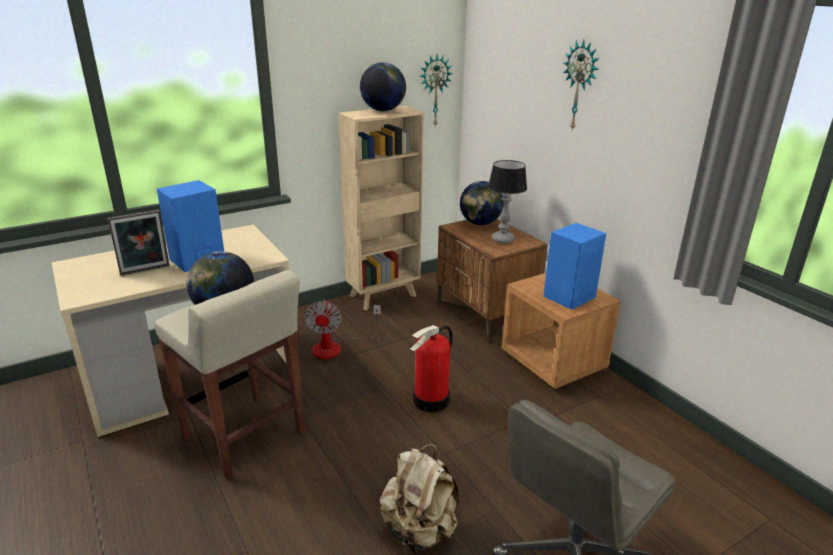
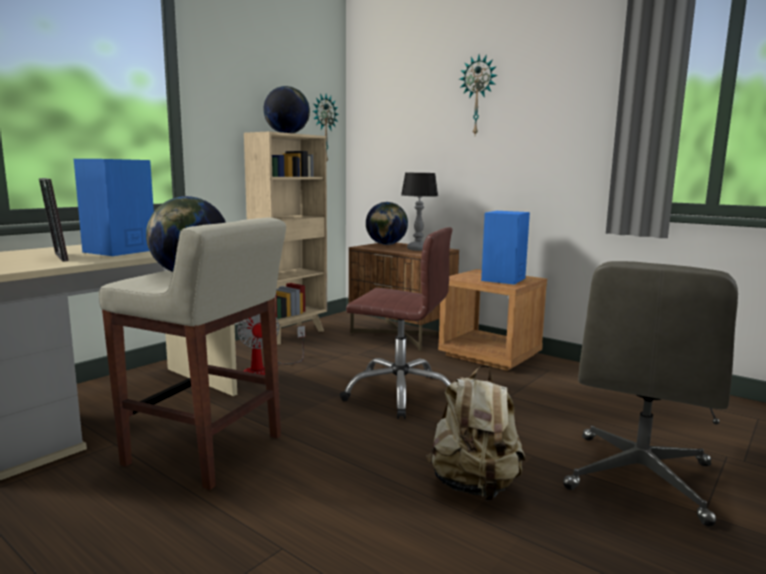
camera: 20 degrees left, 15 degrees down
picture frame [108,210,170,276] -> picture frame turned 105 degrees clockwise [39,178,69,262]
fire extinguisher [410,325,453,412] -> brown office chair [339,227,452,419]

